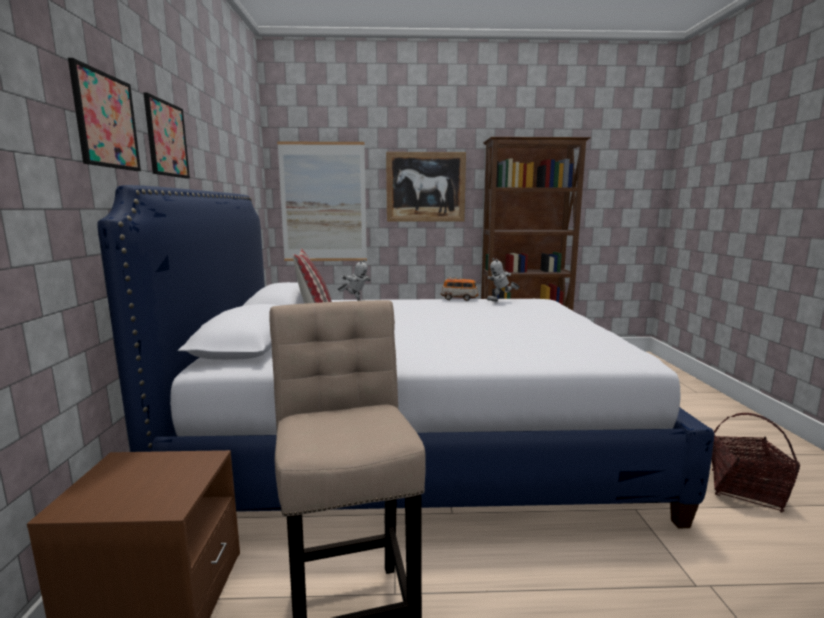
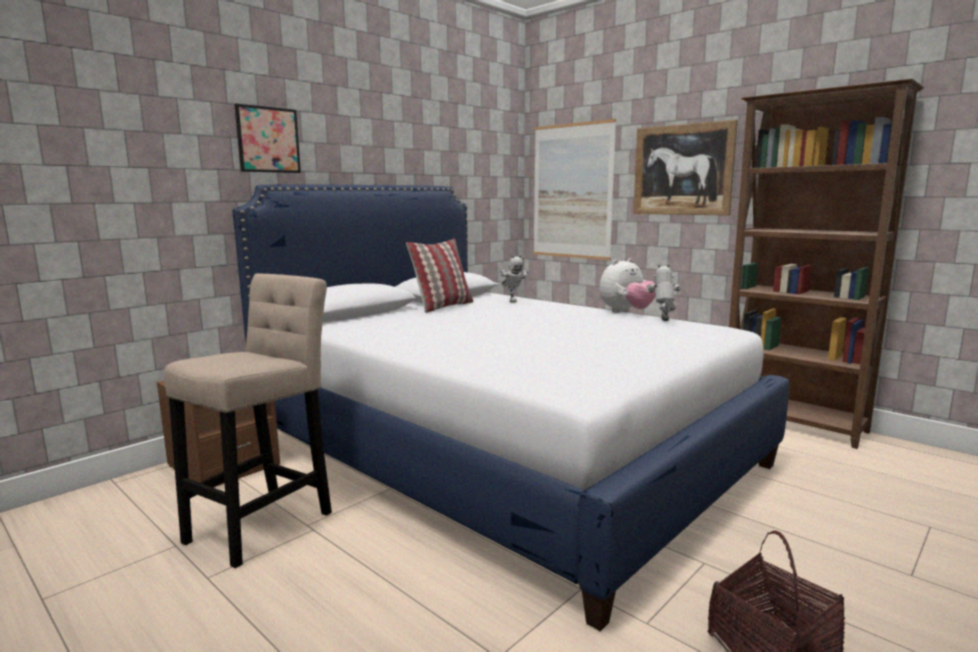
camera: 45 degrees right, 0 degrees up
picture [144,93,190,179] -> none
toy car [440,277,479,301] -> plush toy [599,258,656,313]
toy robot [487,258,520,301] -> toy robot turned 60 degrees clockwise [646,263,681,321]

